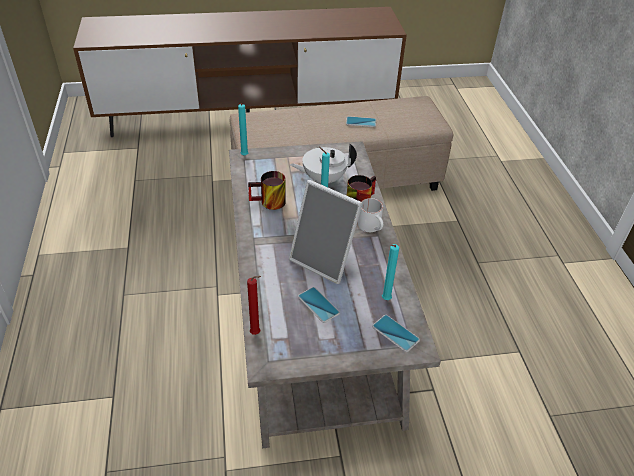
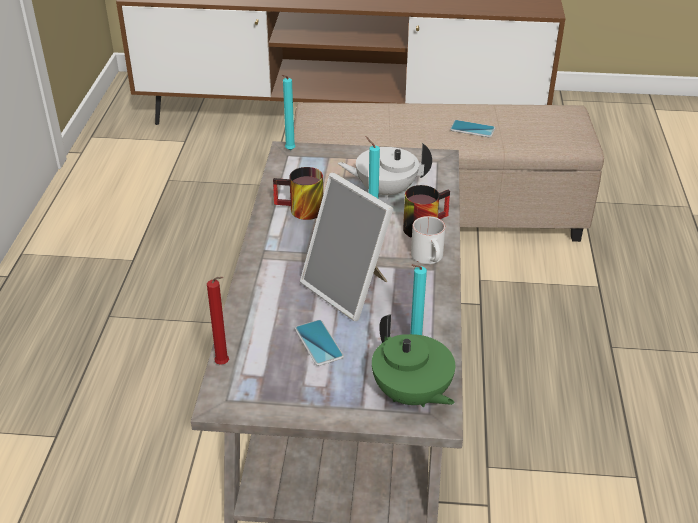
camera: 15 degrees right, 5 degrees down
phone [372,315,420,352] -> green teapot [372,314,455,407]

